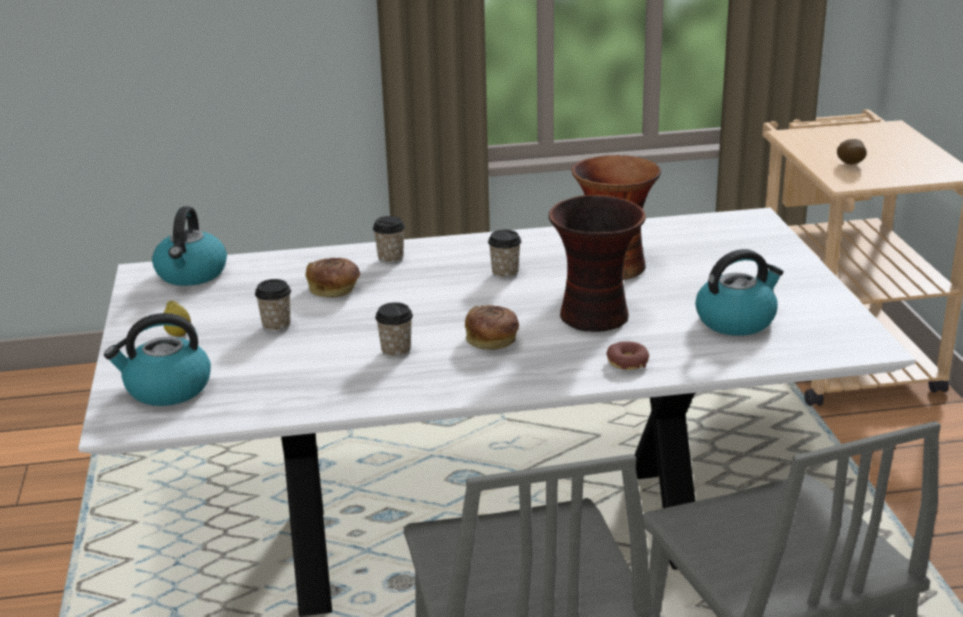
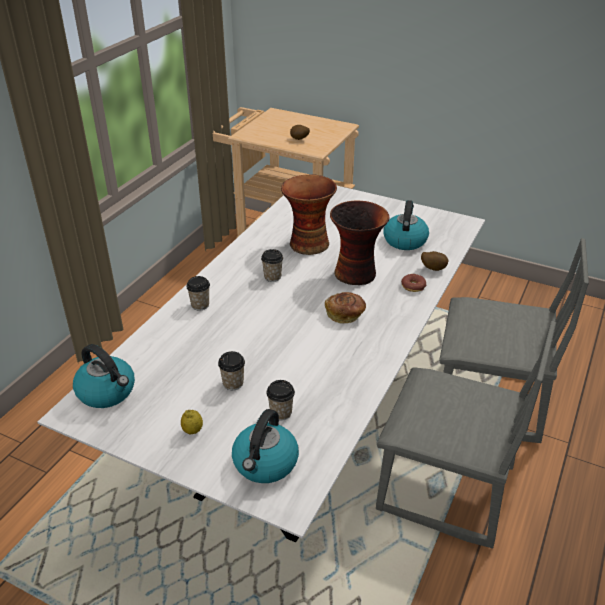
camera: 55 degrees left, 10 degrees up
bread [305,258,360,297] -> none
cup [375,302,413,358] -> cup moved to [266,380,295,421]
none -> potato [421,251,448,271]

